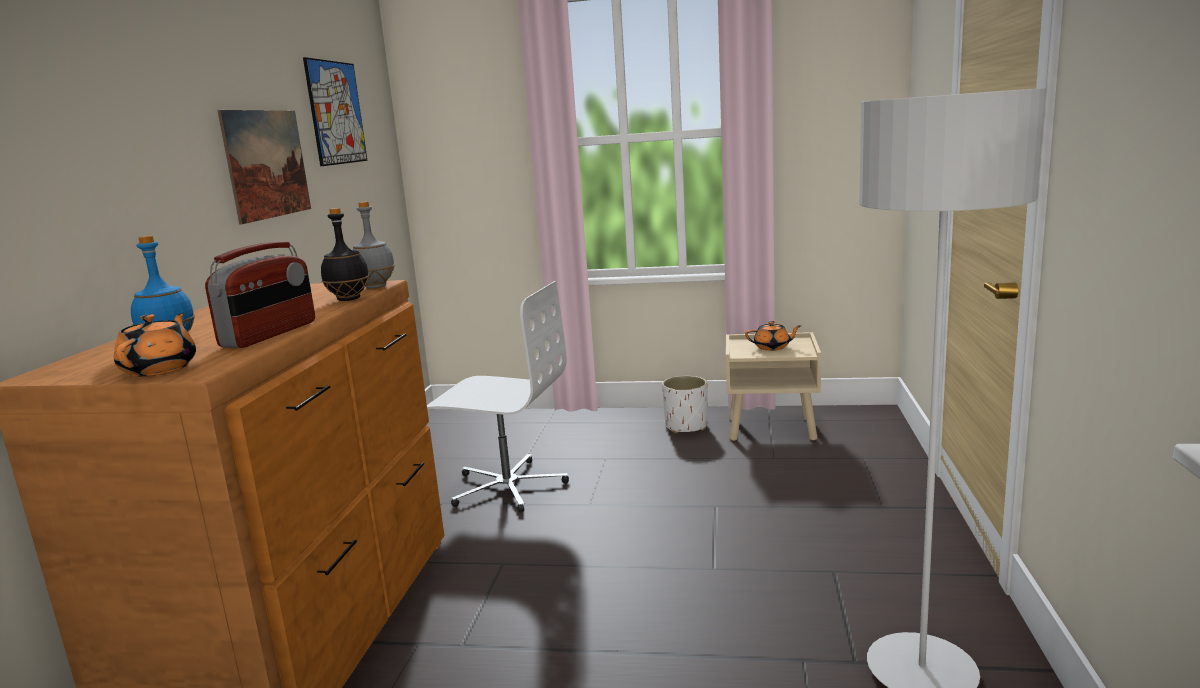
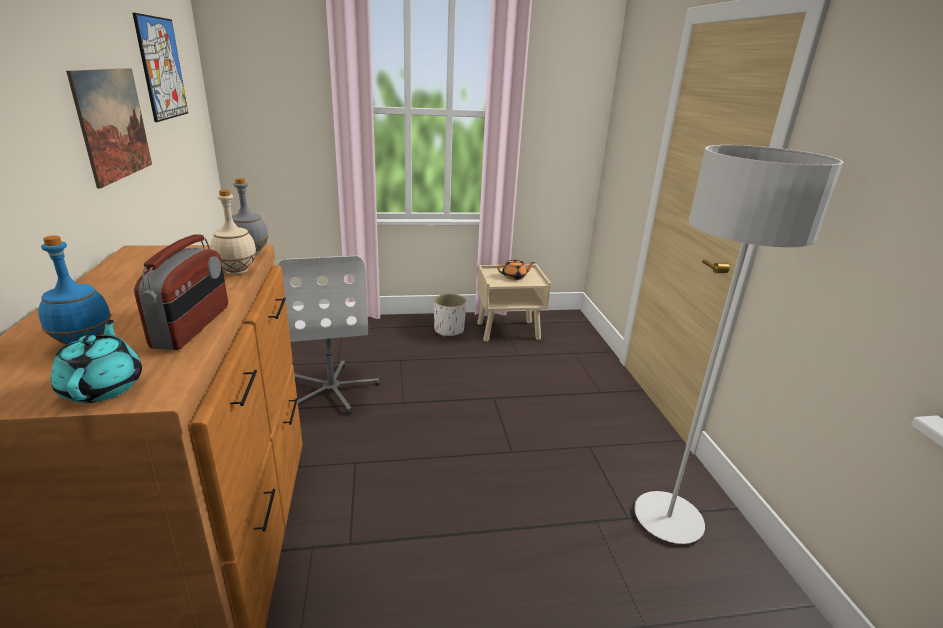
camera: 20 degrees left, 10 degrees up
orange teapot [114,312,196,376] -> turquoise teapot [51,320,142,403]
black bottle [321,208,369,301] -> beige bottle [210,189,257,275]
white office chair [427,281,569,513] -> white office chair turned 75 degrees clockwise [278,256,380,414]

